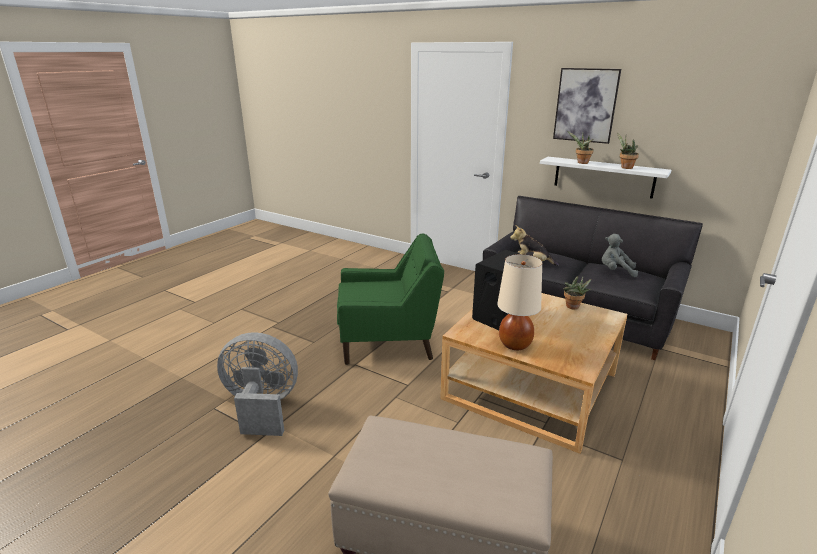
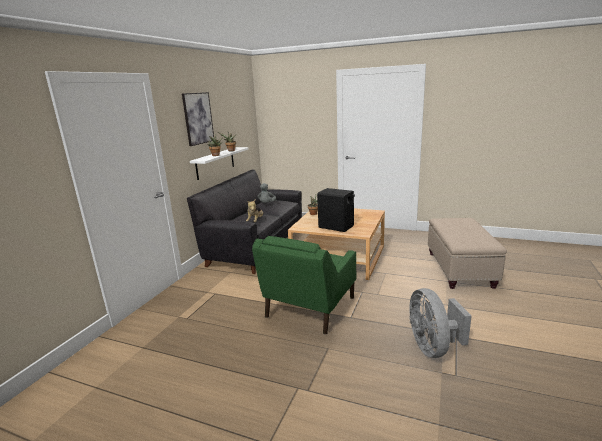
camera: 100 degrees left, 5 degrees down
green armchair [337,234,444,365] -> green armchair turned 135 degrees counterclockwise [252,236,356,335]
beige table lamp [497,254,542,350] -> none

